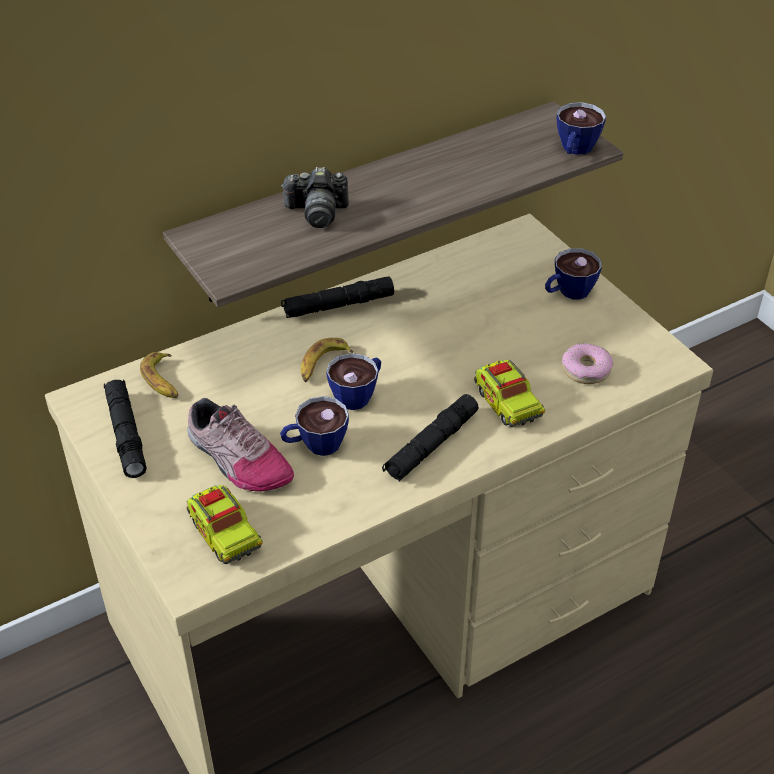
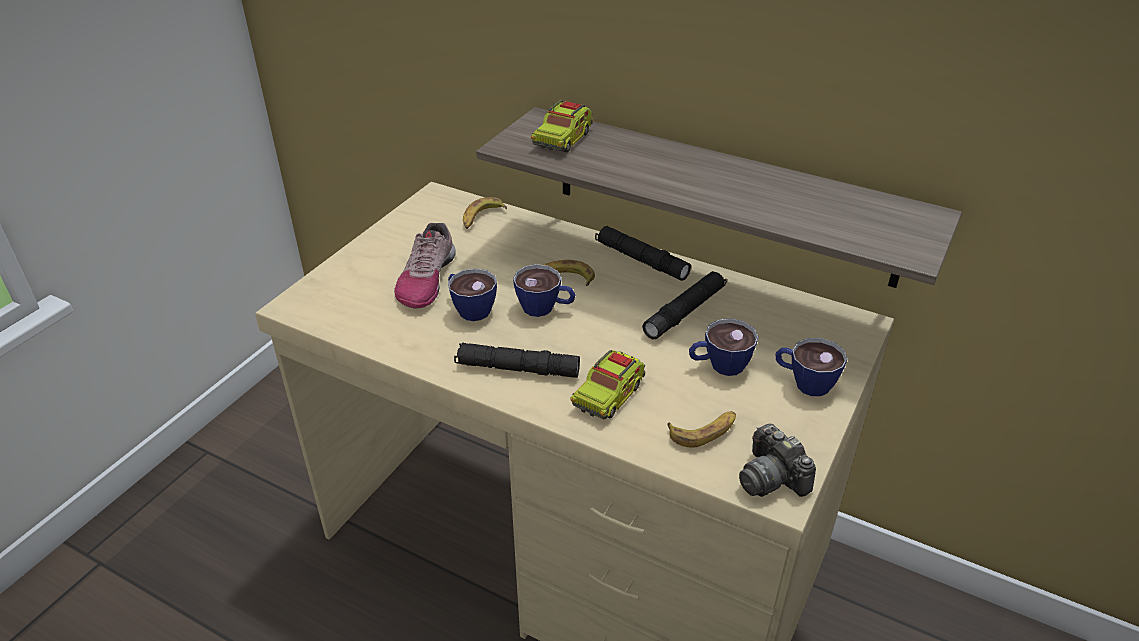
camera: 60 degrees right, 5 degrees down
black flashlight [104,379,147,478] -> black flashlight moved to [642,271,727,339]
toy truck [187,485,263,564] -> toy truck moved to [531,100,593,153]
camera [281,167,349,228] -> camera moved to [739,424,816,497]
cup [557,102,606,155] -> cup moved to [689,318,758,376]
donut [562,343,613,384] -> banana [667,411,736,448]

